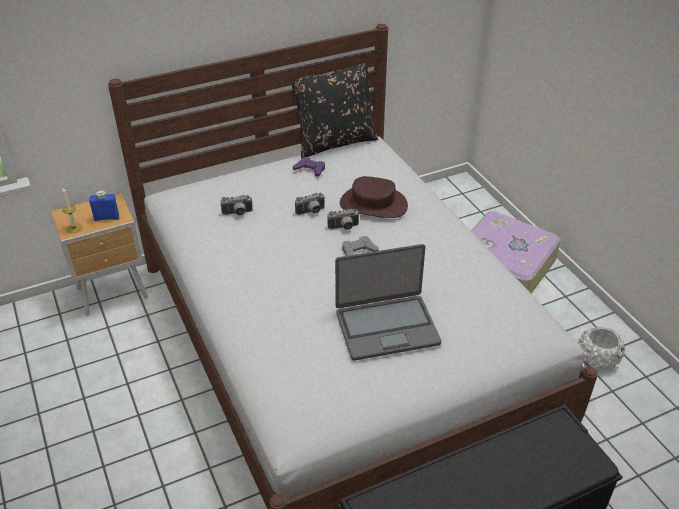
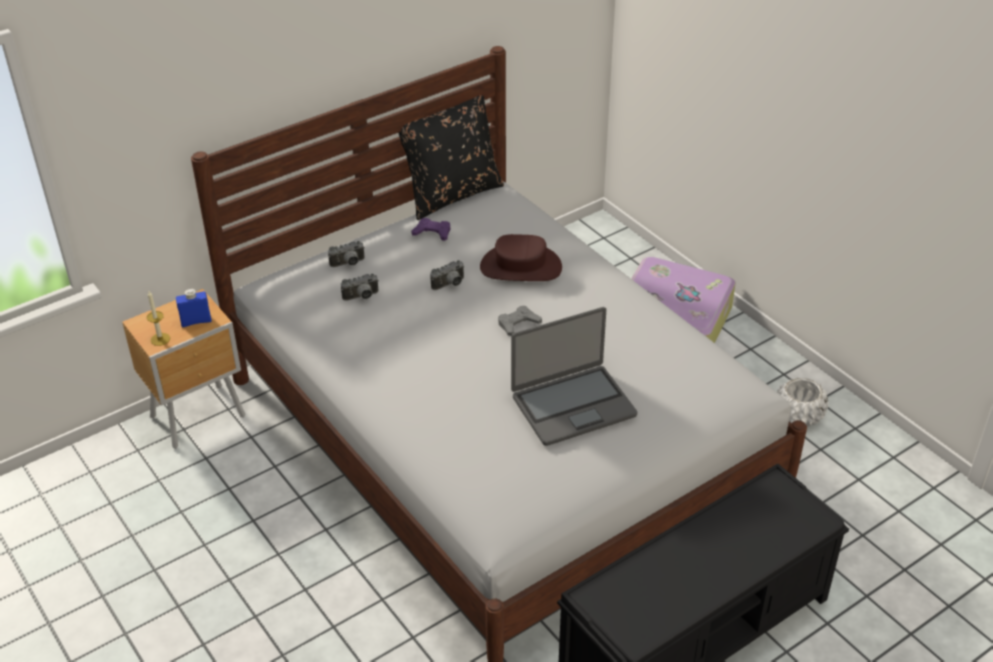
camera: 10 degrees left, 0 degrees up
camera [328,209,360,230] -> camera moved to [328,241,365,267]

